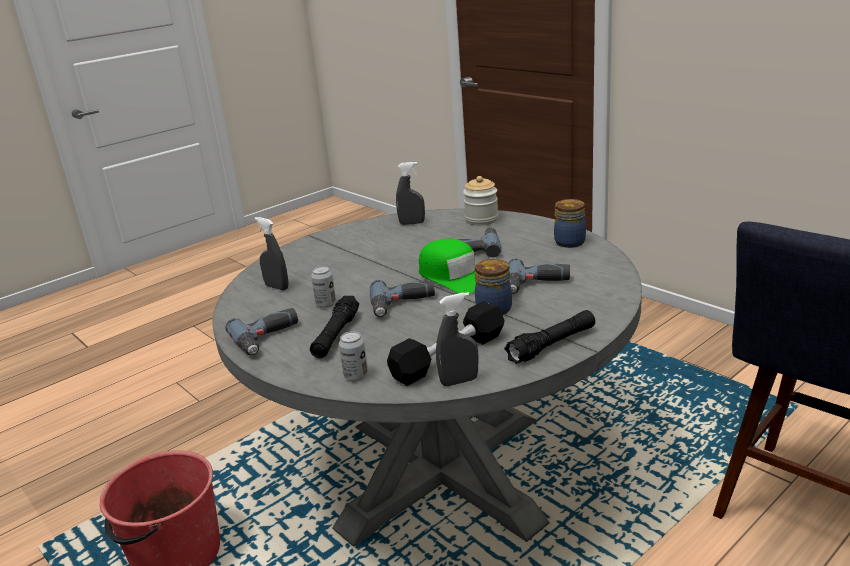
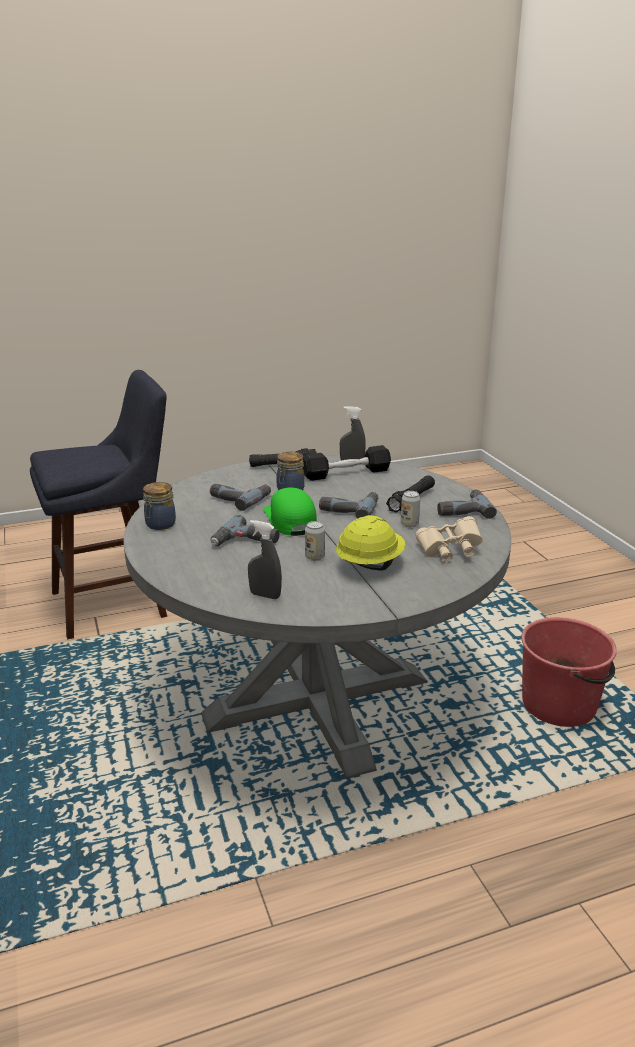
camera: 160 degrees left, 0 degrees up
grey spray bottle [255,217,288,290] -> beige binoculars [416,516,483,562]
can [339,331,368,381] -> can moved to [305,521,325,561]
jar [463,176,499,226] -> none
none -> yellow hard hat [336,515,406,571]

